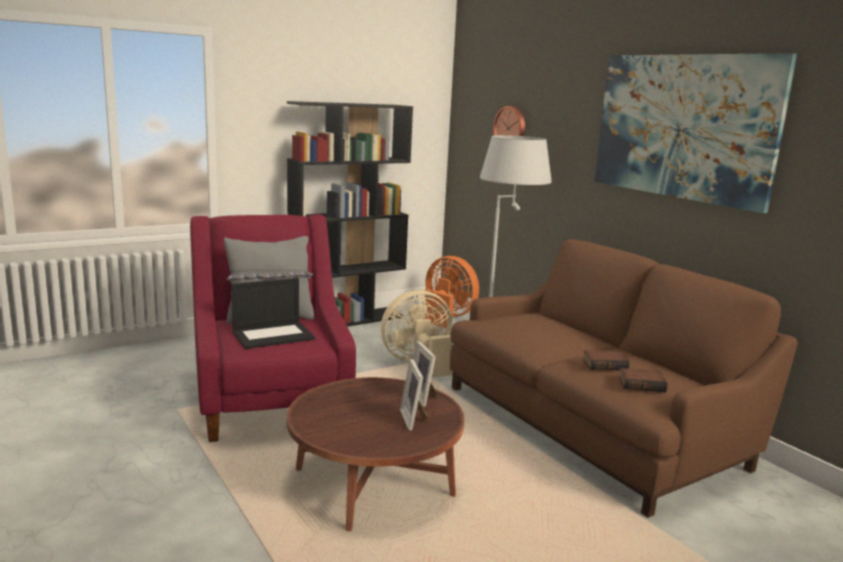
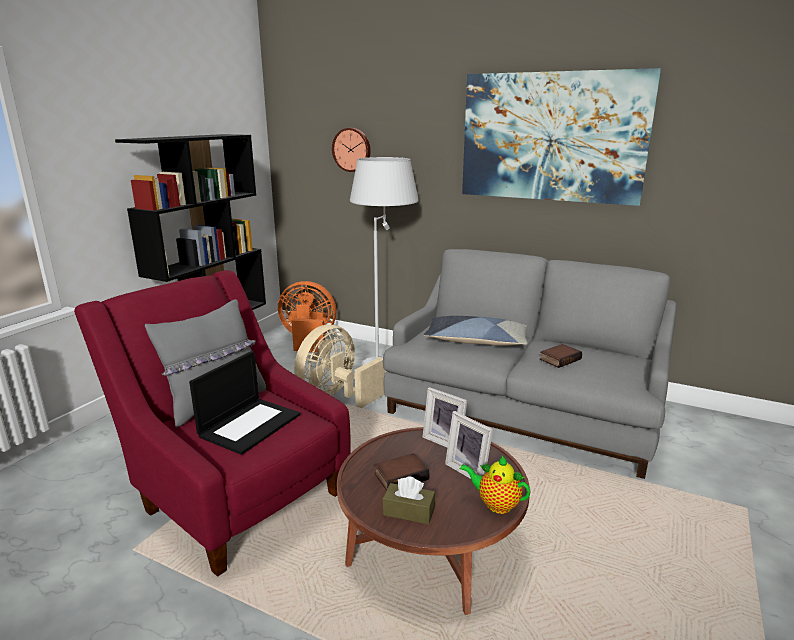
camera: 30 degrees left, 5 degrees up
brown sofa [450,239,798,518] -> grey sofa [383,249,677,479]
book [619,368,668,393] -> book moved to [374,453,430,490]
none -> brown tissue box [383,476,435,524]
none -> pillow [424,316,528,346]
none -> teapot [460,456,531,514]

